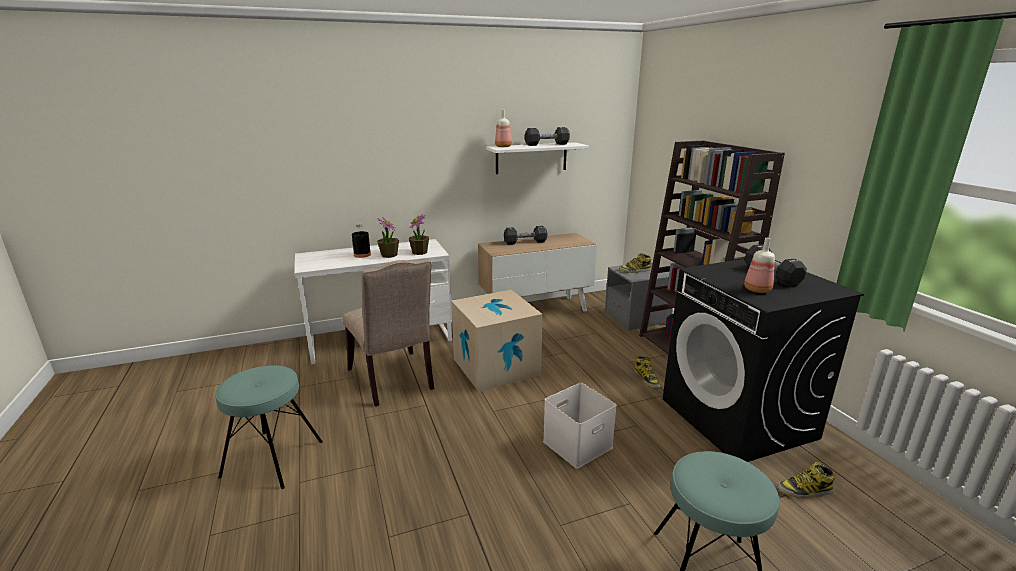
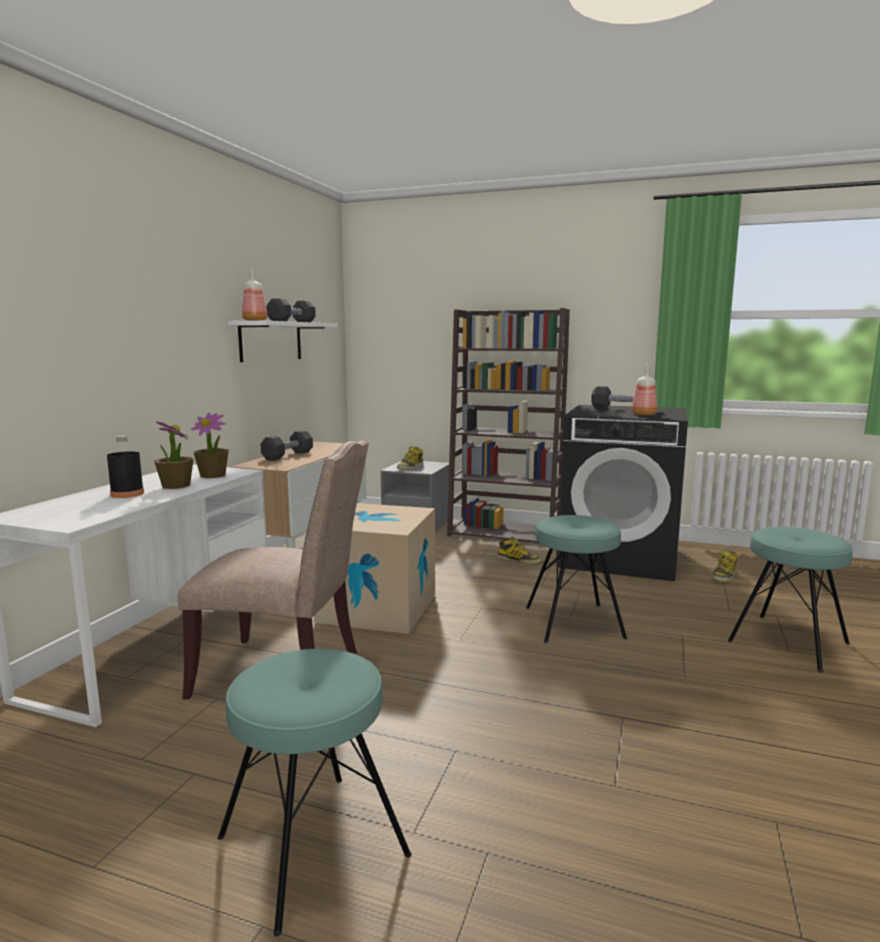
camera: 50 degrees left, 10 degrees down
white storage box [543,383,617,469] -> turquoise stool [526,515,627,643]

